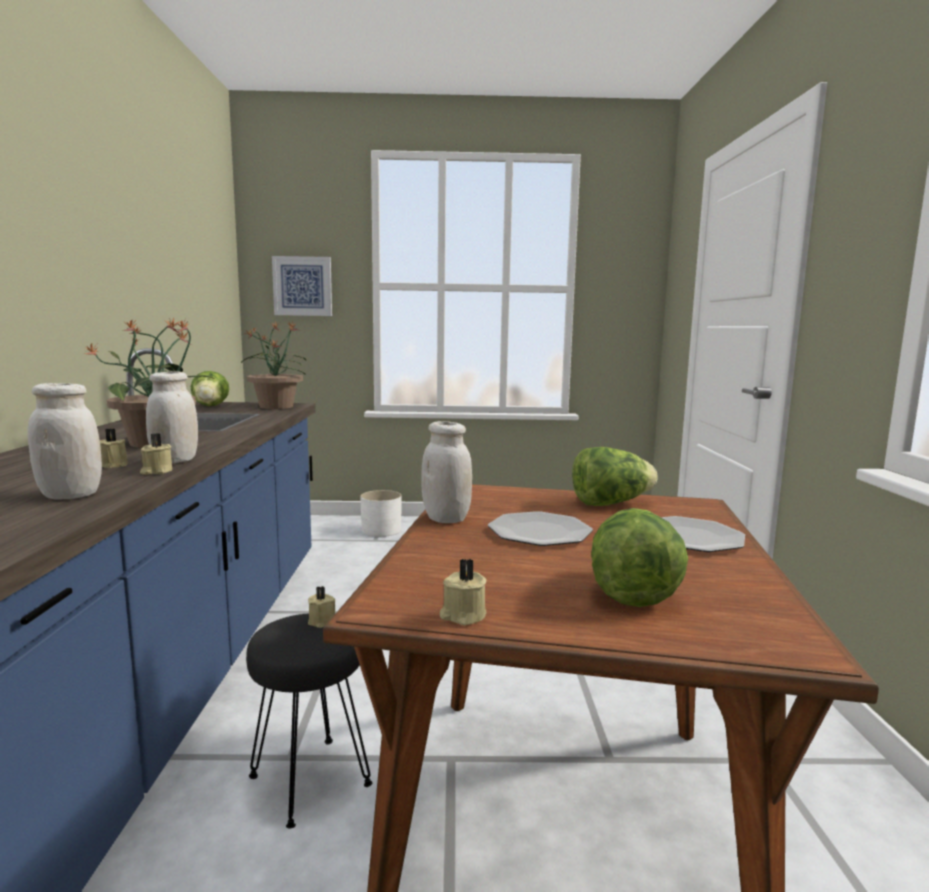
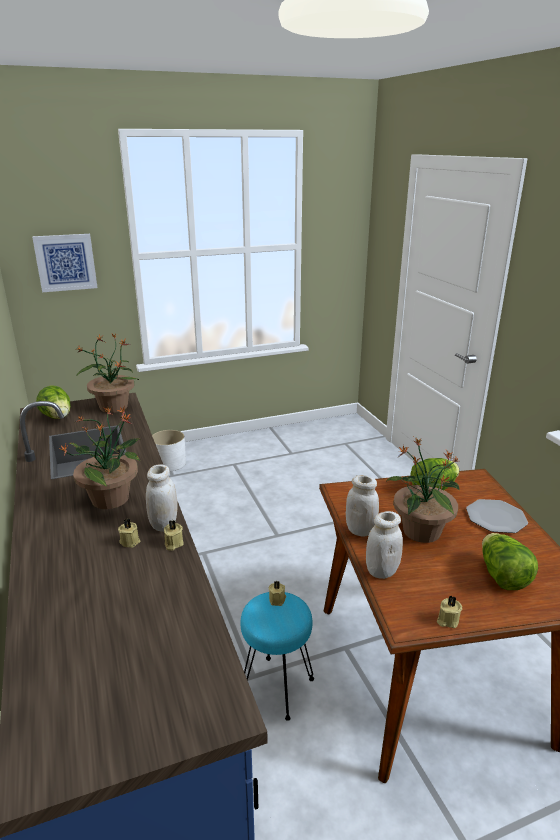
camera: 20 degrees left, 15 degrees up
white jar [28,383,102,499] -> white jar moved to [366,511,403,579]
black stool [246,613,372,828] -> turquoise stool [241,592,314,721]
plate [488,511,593,546] -> potted plant [385,437,460,543]

